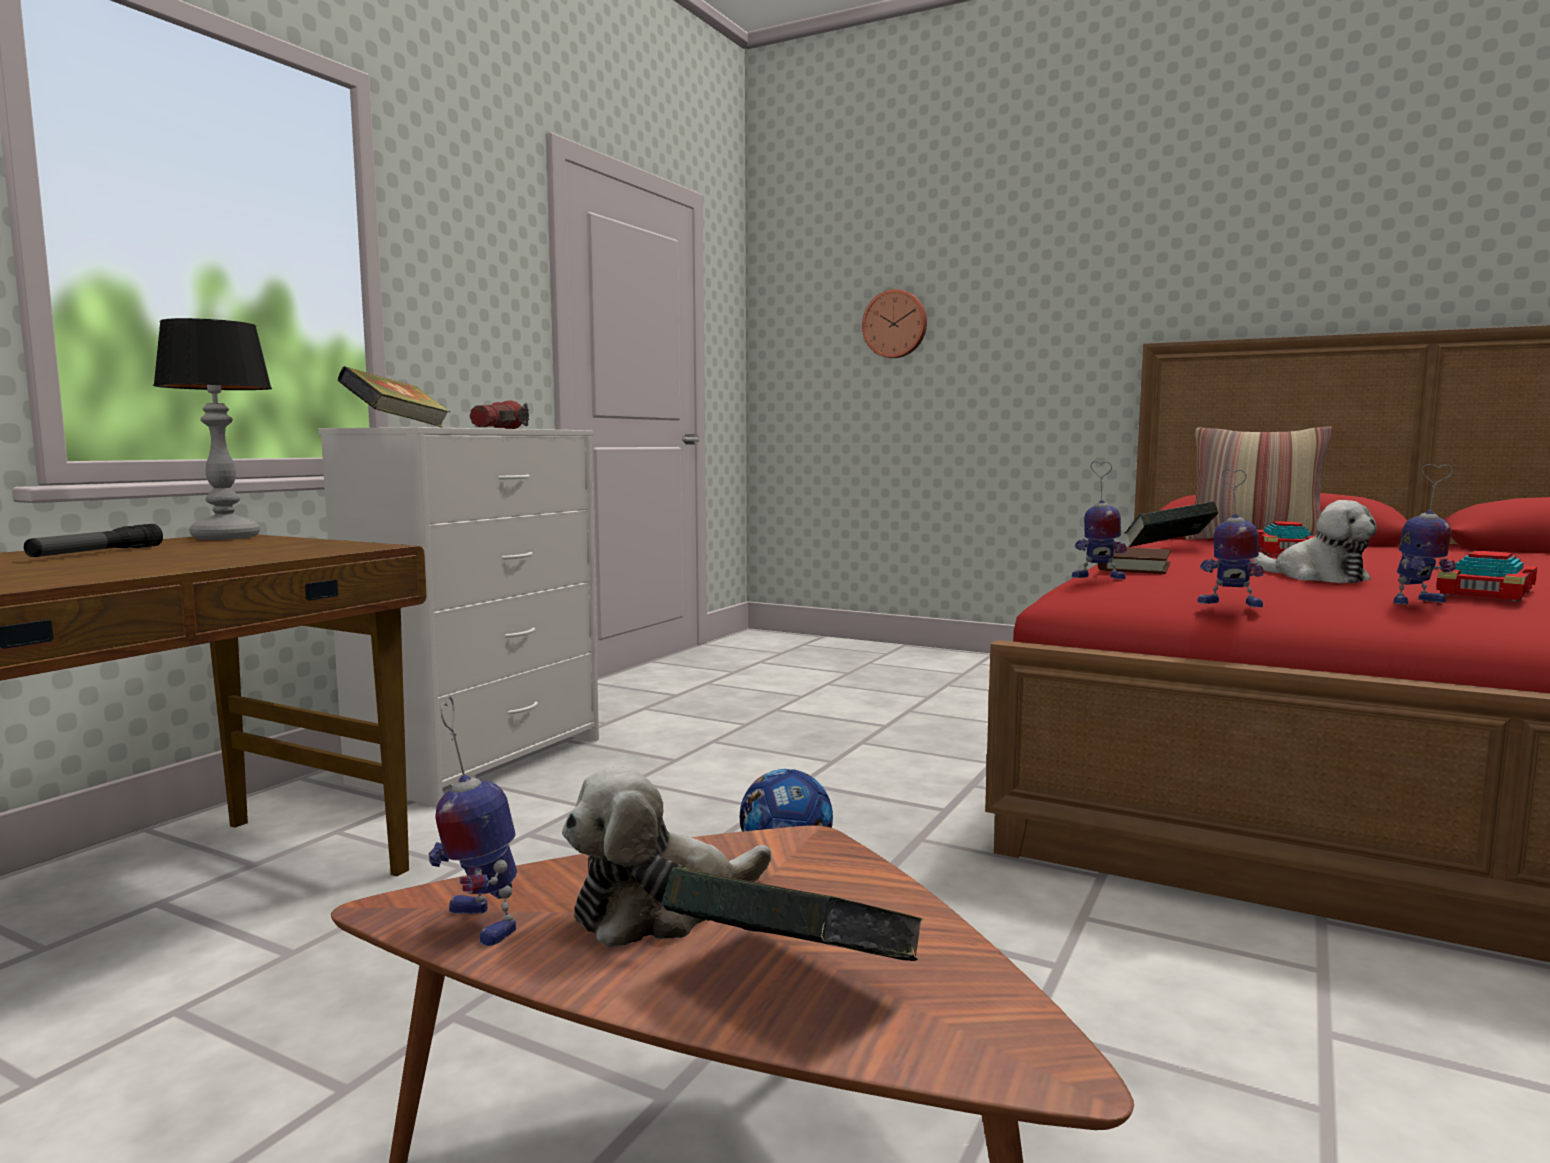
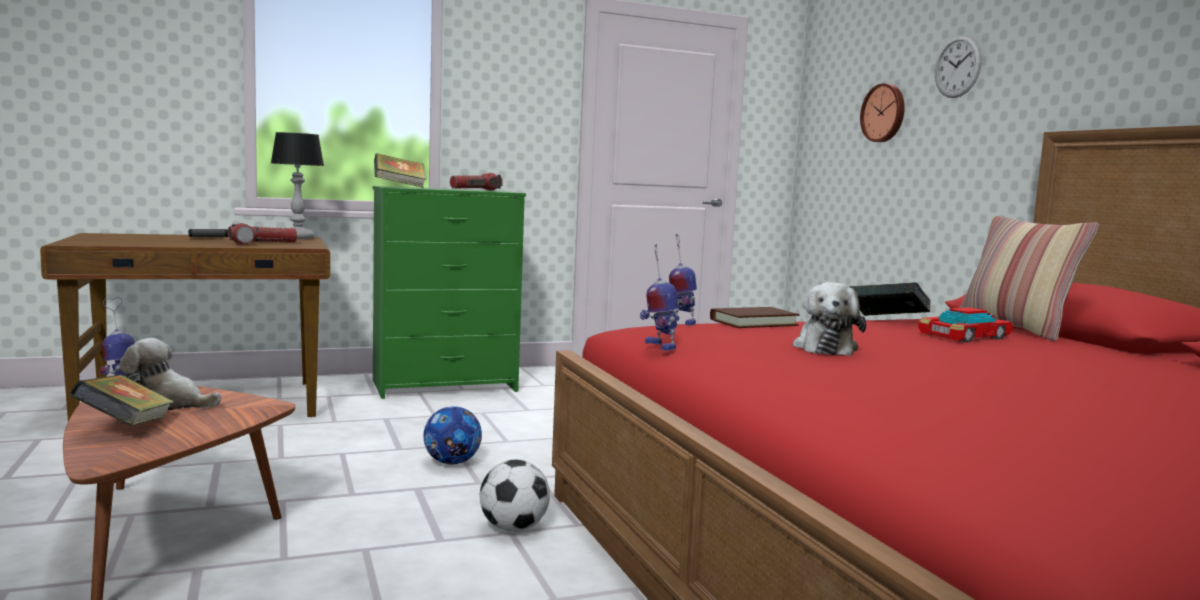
camera: 40 degrees right, 0 degrees up
white dresser [318,427,599,807] -> green dresser [373,186,526,399]
toy robot [1394,464,1456,605] -> none
toy car [1436,551,1537,601] -> none
none -> flashlight [228,223,297,244]
none -> football [480,460,550,532]
none -> wall clock [935,35,982,98]

